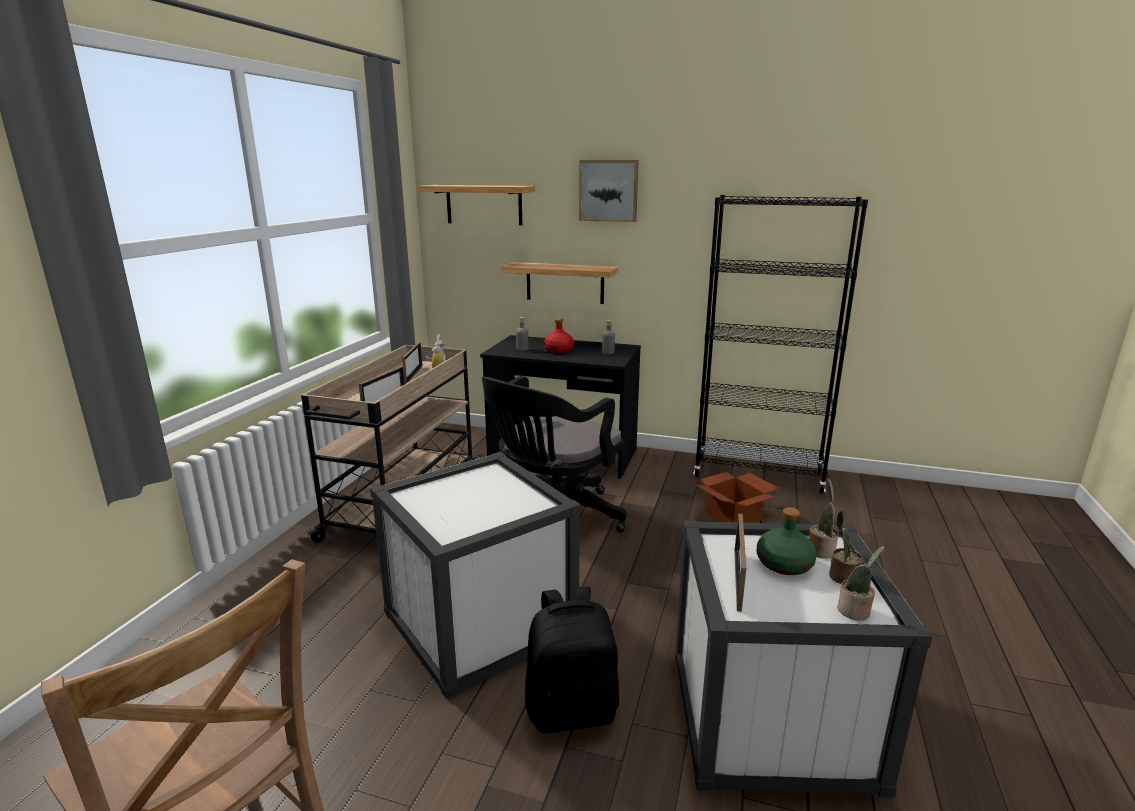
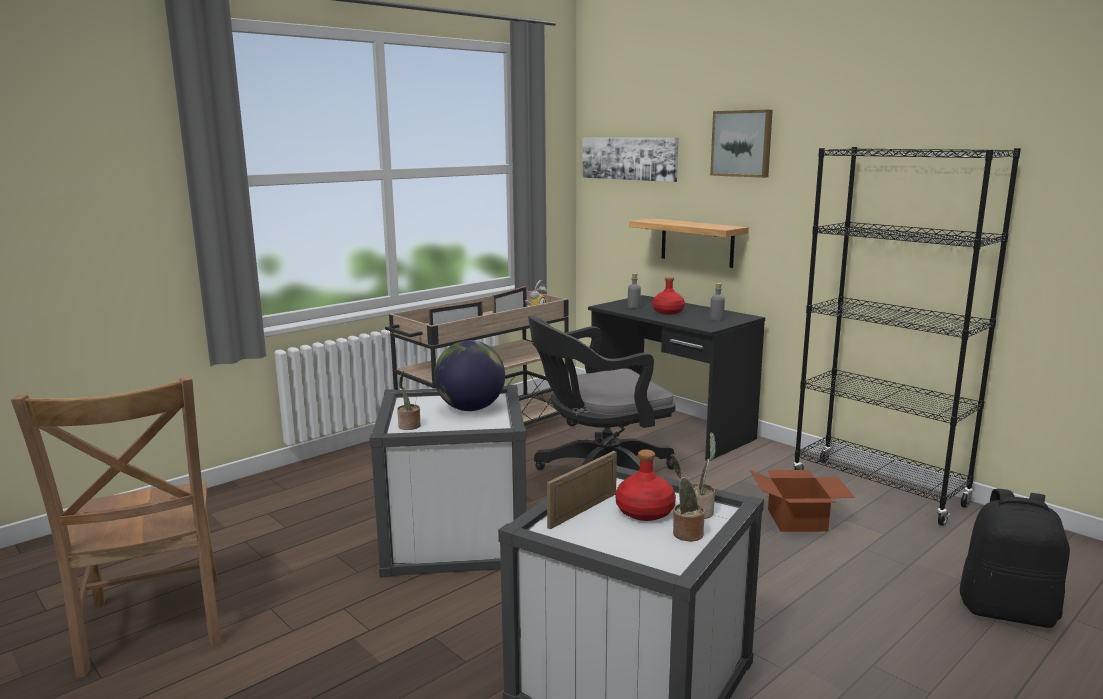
camera: 30 degrees right, 5 degrees down
shelf [418,185,535,225] -> picture [582,138,679,182]
black backpack [525,586,619,733] -> black backpack moved to [960,489,1070,628]
green bottle [757,507,817,575] -> red bottle [615,449,676,521]
potted plant [837,546,885,620] -> potted plant moved to [397,371,421,430]
none -> globe [434,340,505,411]

